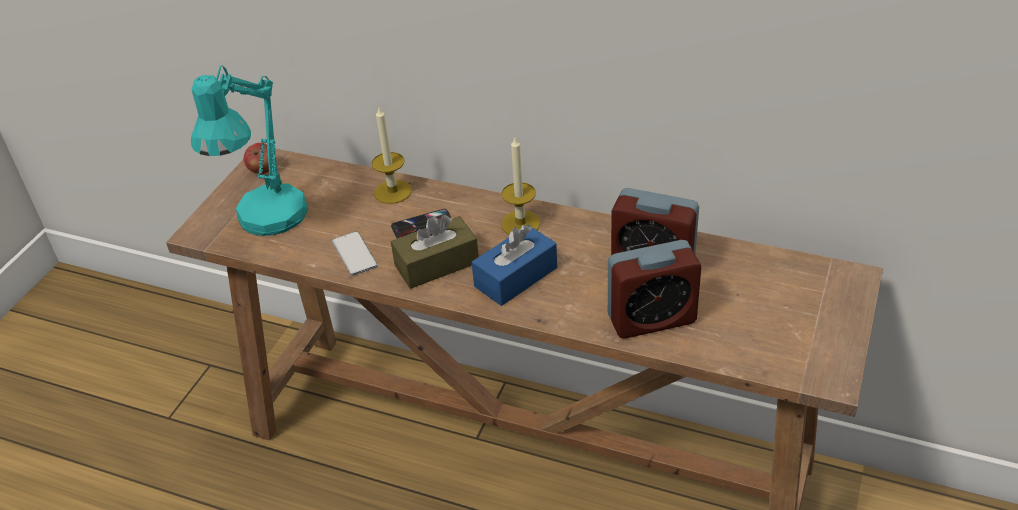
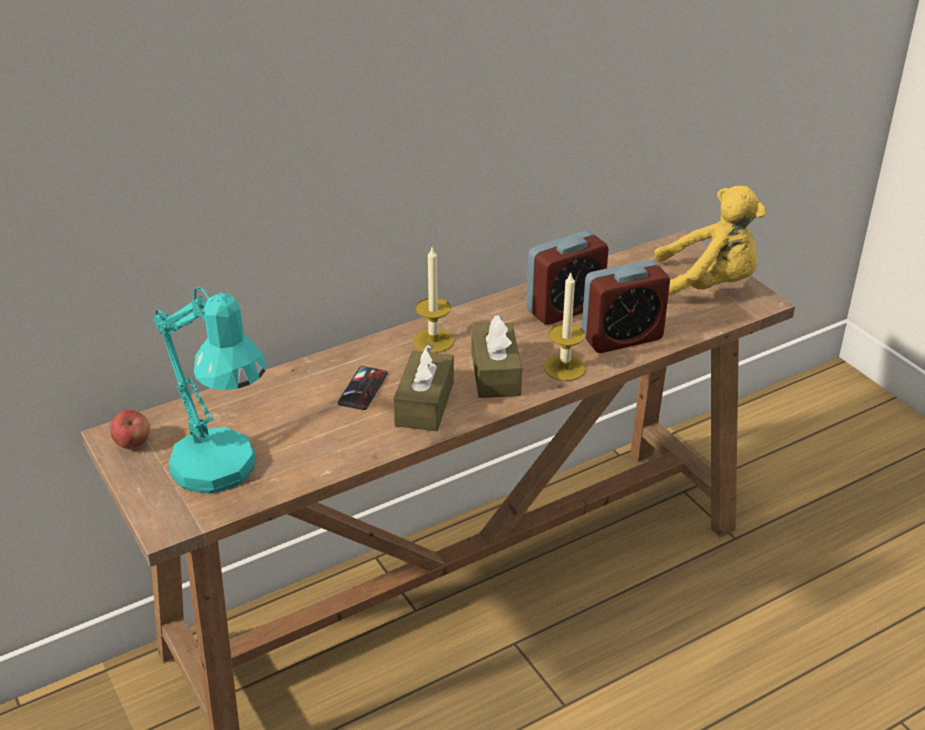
camera: 55 degrees left, 5 degrees down
phone [332,231,377,275] -> none
candle [372,107,412,204] -> candle moved to [544,272,586,381]
blue tissue box [471,225,557,306] -> brown tissue box [471,314,522,398]
alarm clock [608,240,701,339] -> alarm clock turned 45 degrees clockwise [582,260,670,353]
none -> yellow plush toy [654,186,766,296]

